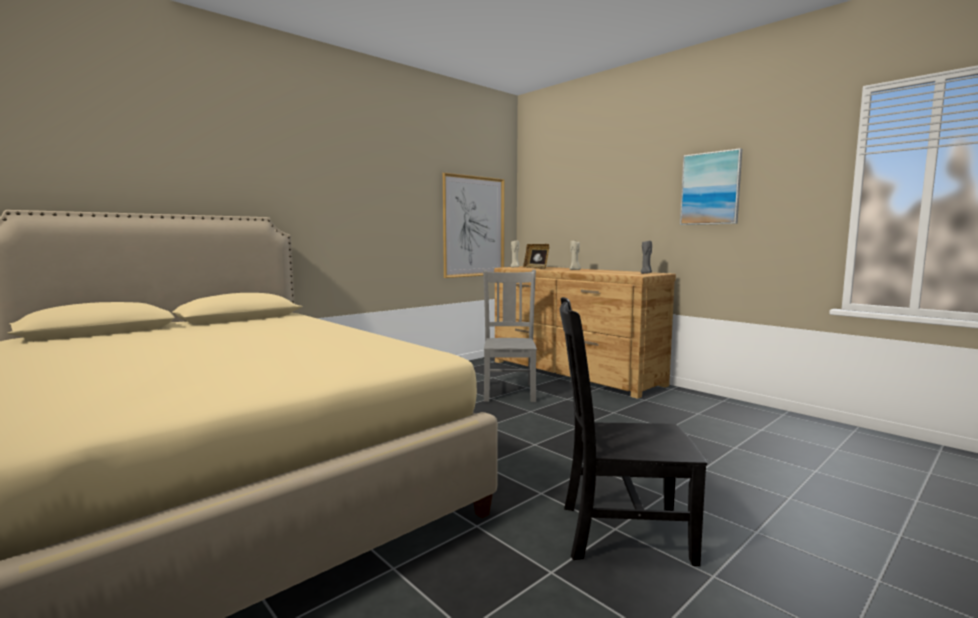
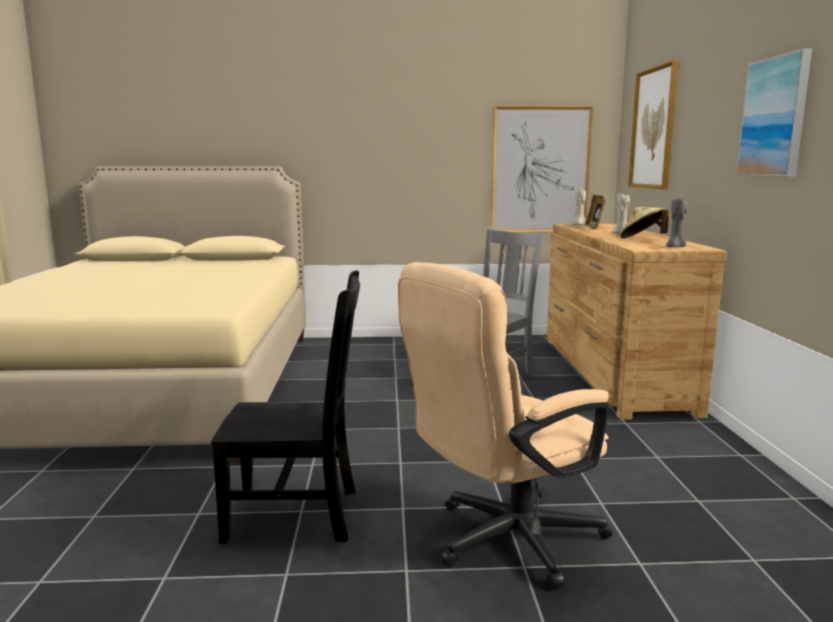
camera: 40 degrees right, 5 degrees up
black chair [559,297,707,566] -> black chair turned 135 degrees clockwise [211,270,360,543]
none -> beige office chair [398,262,612,588]
none -> beige hat [621,207,671,238]
none -> picture [628,60,679,189]

